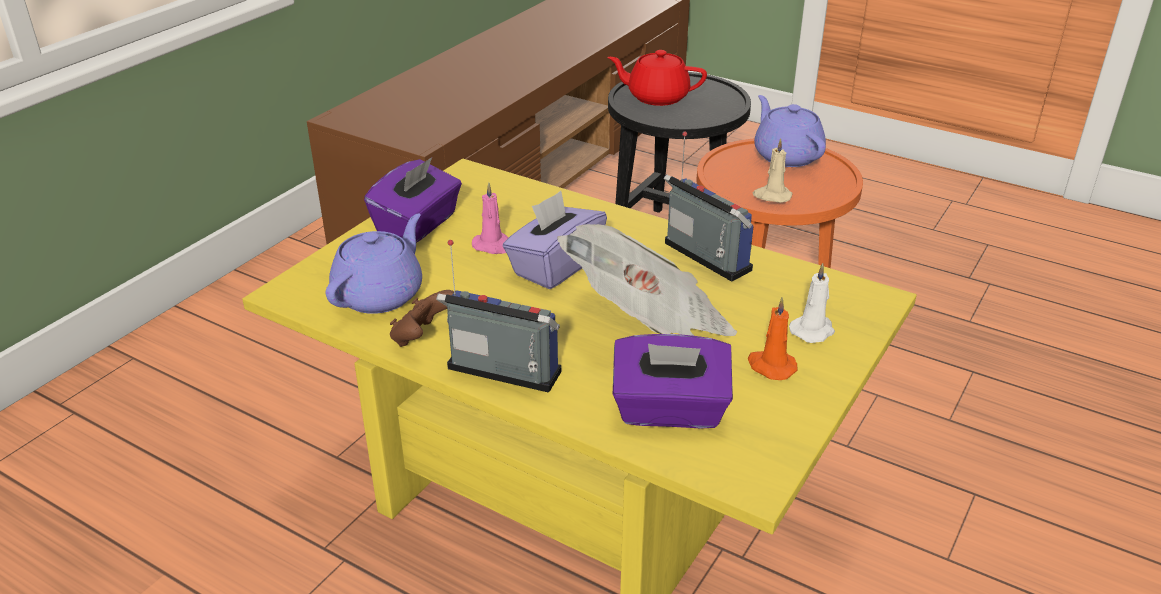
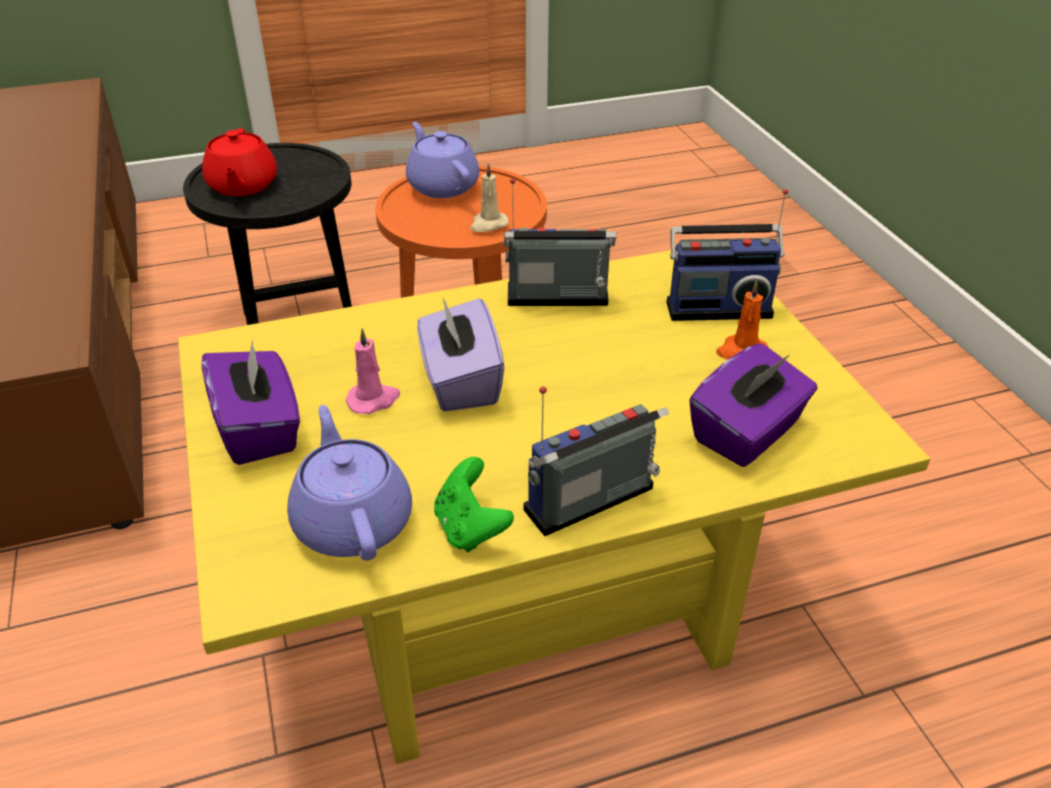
camera: 50 degrees left, 5 degrees up
brown game controller [390,290,454,347] -> green game controller [434,457,514,552]
newspaper [557,224,737,336] -> none
red teapot [607,50,707,106] -> red teapot turned 60 degrees counterclockwise [202,128,277,196]
purple teapot [754,95,826,167] -> purple teapot turned 45 degrees clockwise [406,122,479,198]
white candle [789,263,835,343] -> radio [667,189,788,321]

